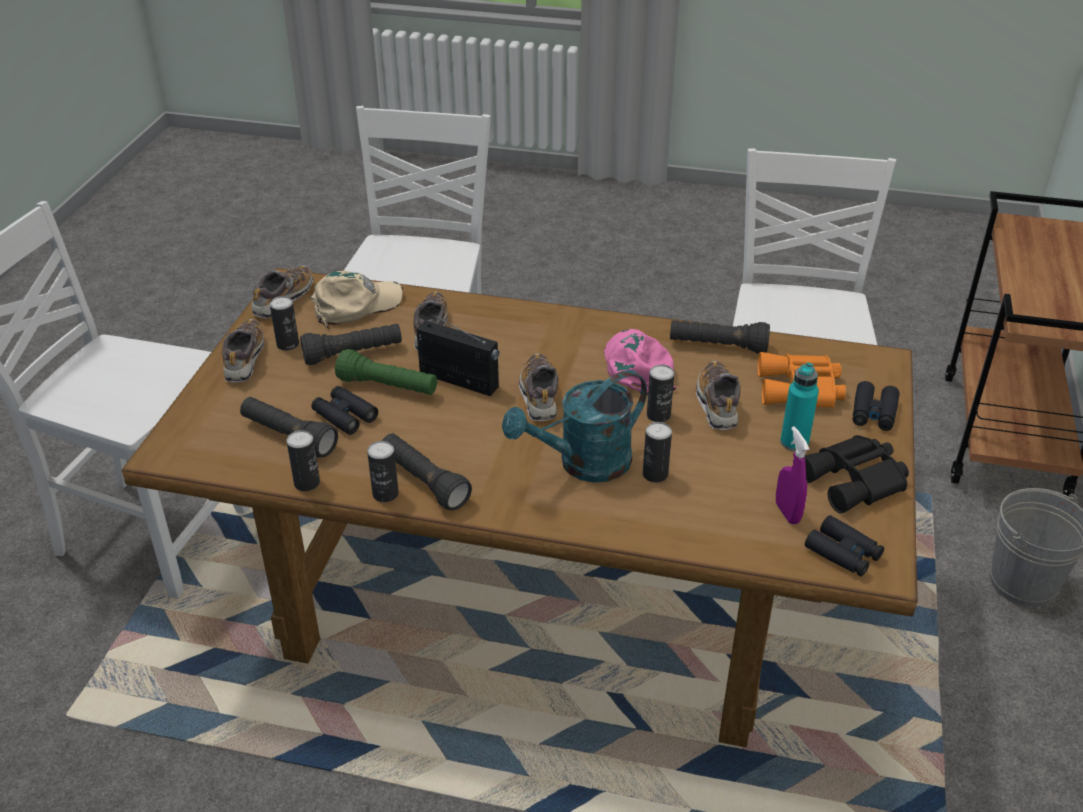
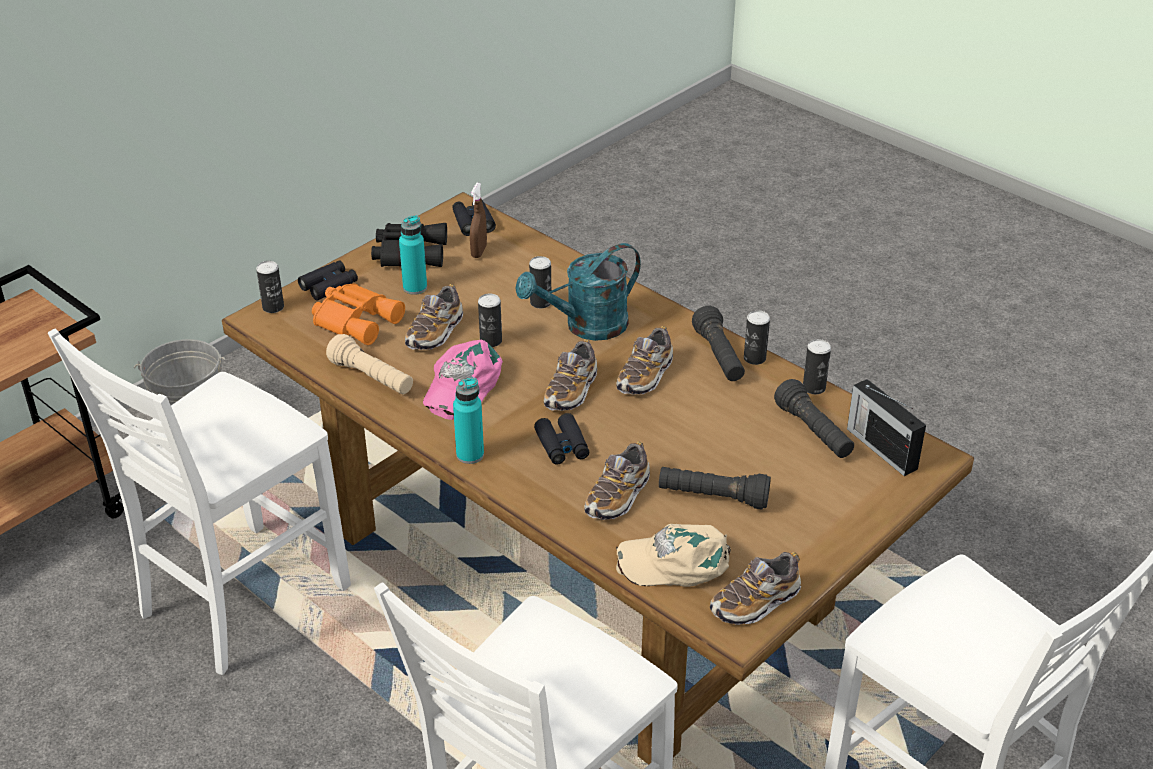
camera: 150 degrees left, 0 degrees up
shoe [222,319,264,382] -> shoe moved to [616,326,673,394]
can [270,296,299,351] -> can moved to [256,261,284,313]
black binoculars [311,386,378,435] -> black binoculars moved to [534,413,589,465]
green flashlight [335,349,437,395] -> none
radio [416,313,499,396] -> radio moved to [847,379,926,476]
turquoise watering can [502,370,647,483] -> turquoise watering can turned 150 degrees clockwise [515,243,641,341]
black flashlight [670,320,770,354] -> beige flashlight [326,334,413,394]
purple spray bottle [776,427,809,525] -> brown spray bottle [470,183,487,258]
none -> turquoise bottle [453,378,484,464]

